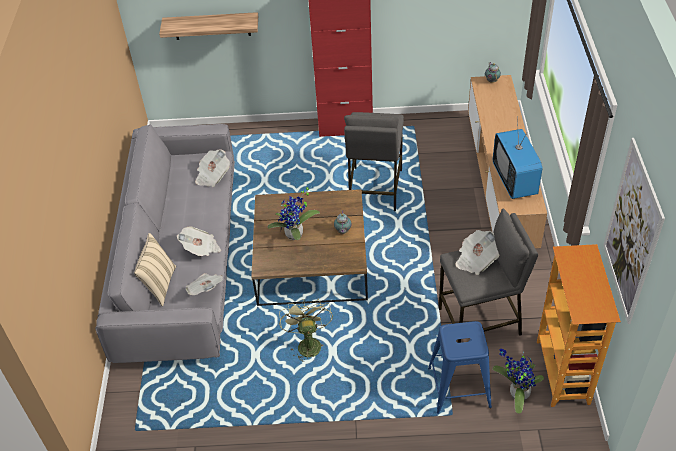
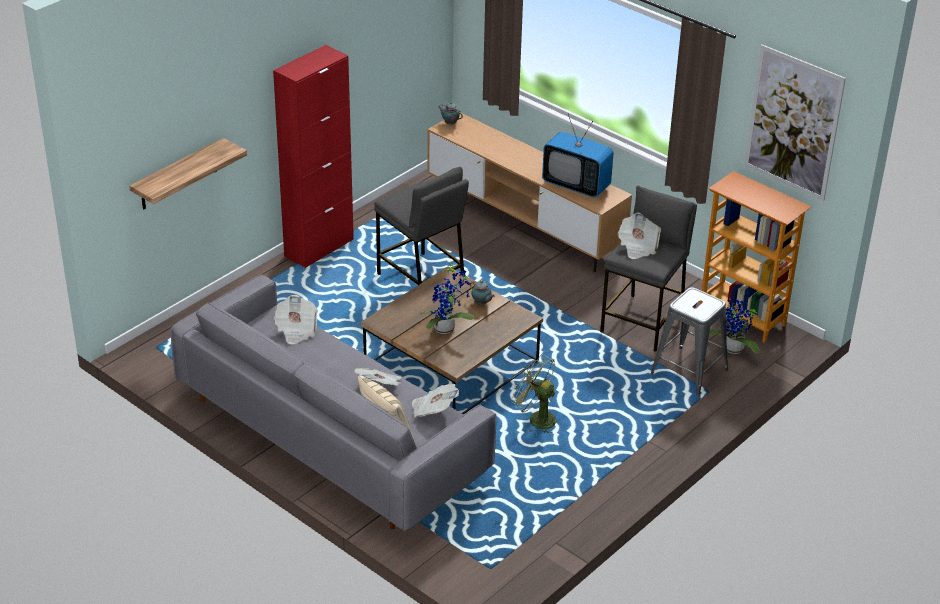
camera: 50 degrees left, 10 degrees down
blue stool [428,321,492,414] -> grey stool [650,287,728,397]

